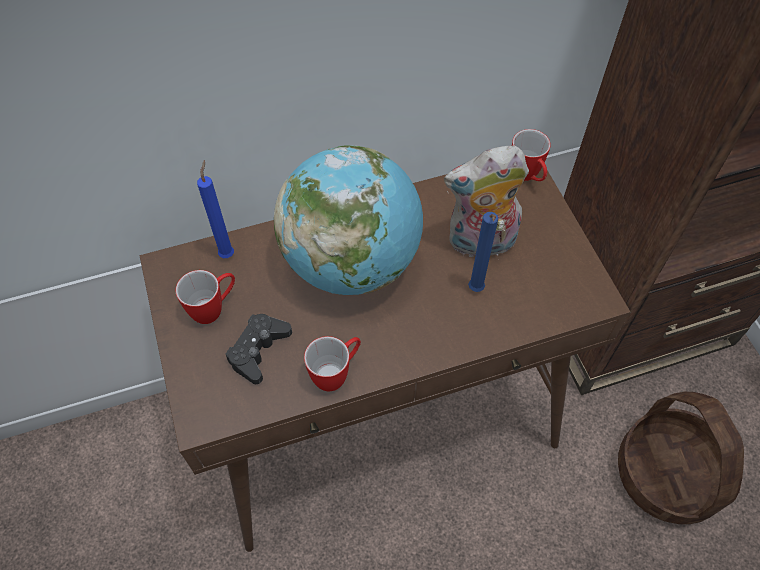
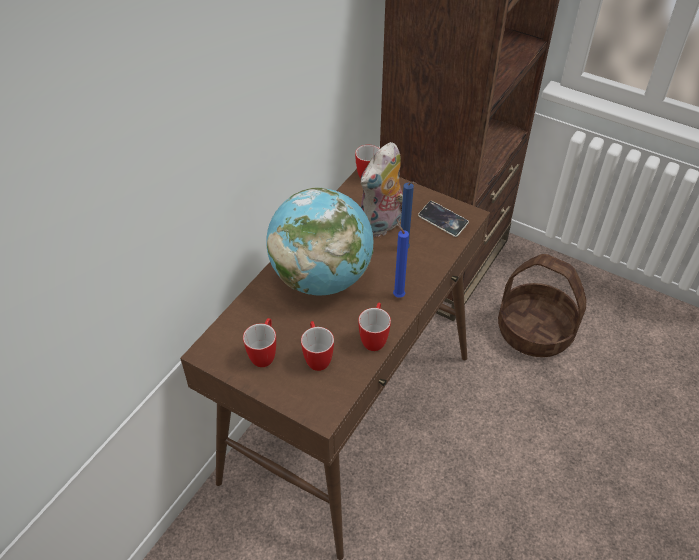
camera: 40 degrees left, 10 degrees down
blue candle [197,160,234,258] -> blue candle moved to [393,220,409,298]
black game controller [226,314,292,384] -> mug [301,321,334,371]
none -> phone [418,201,469,237]

